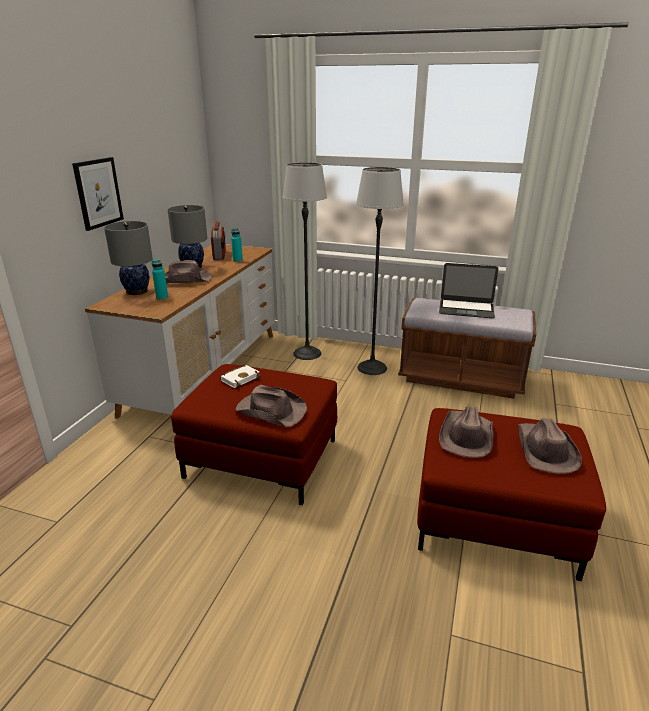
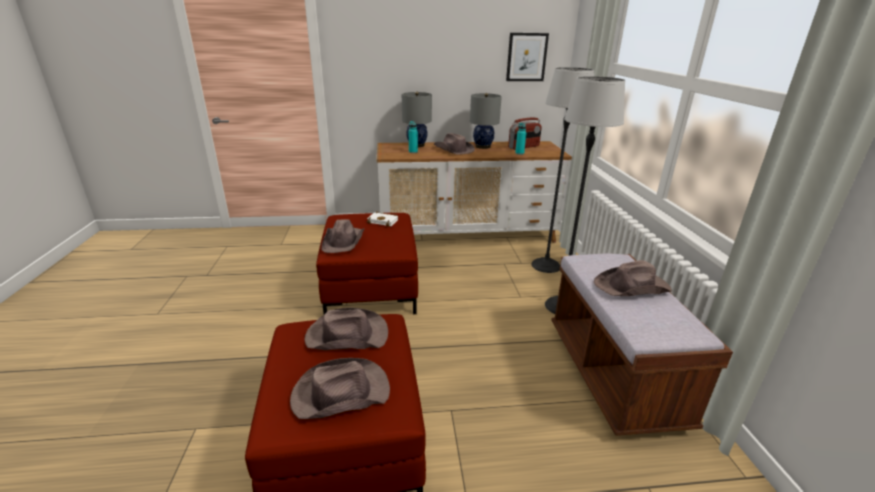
camera: 65 degrees right, 0 degrees up
picture [72,157,124,231] -> picture moved to [506,33,549,81]
laptop [439,263,498,318] -> brown hat [594,260,672,296]

